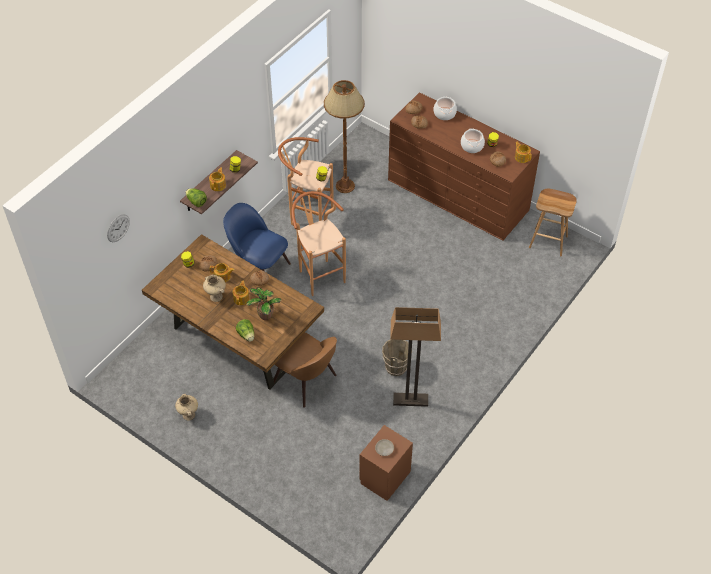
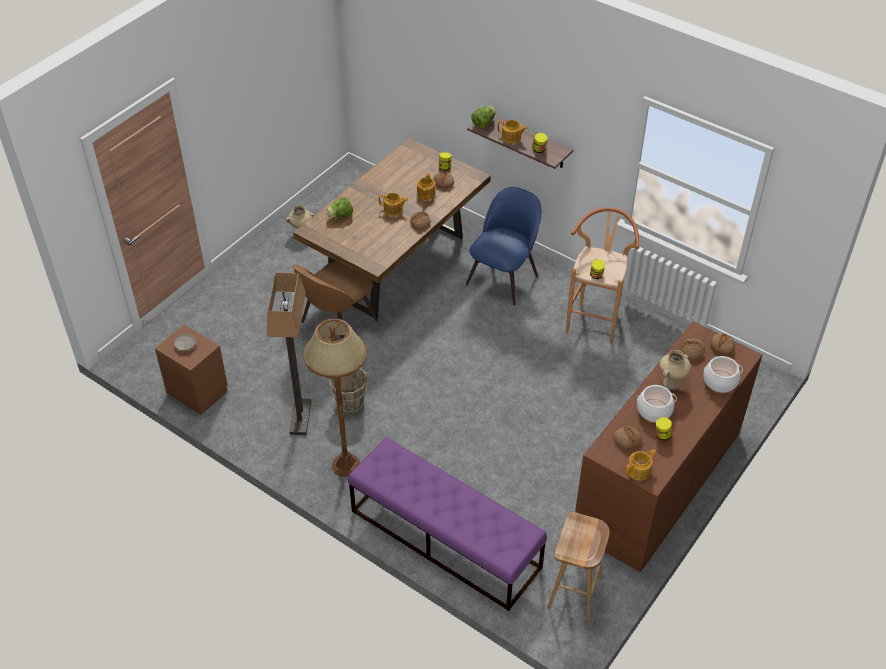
camera: 90 degrees right, 5 degrees down
wall clock [107,214,130,242] -> none
beige vase [203,275,226,302] -> beige vase moved to [659,350,691,390]
potted plant [246,288,281,320] -> none
brown stool [291,191,346,296] -> none
brown floor lamp [324,80,365,193] -> brown floor lamp moved to [303,319,367,477]
none -> purple bench [348,437,547,611]

